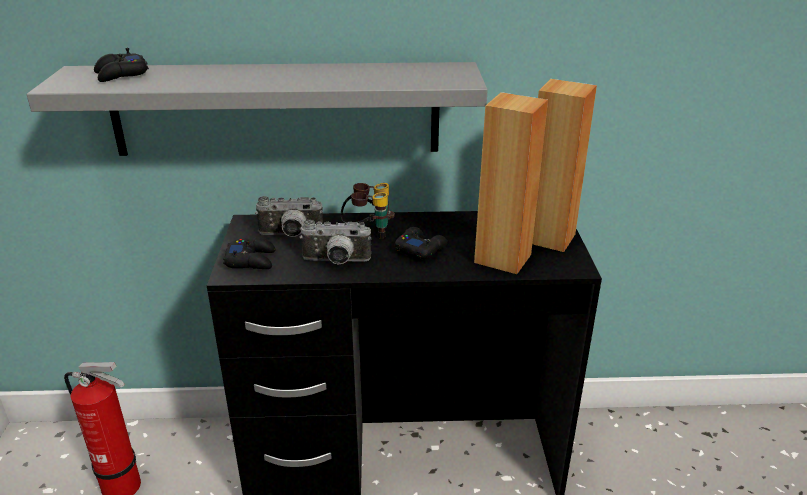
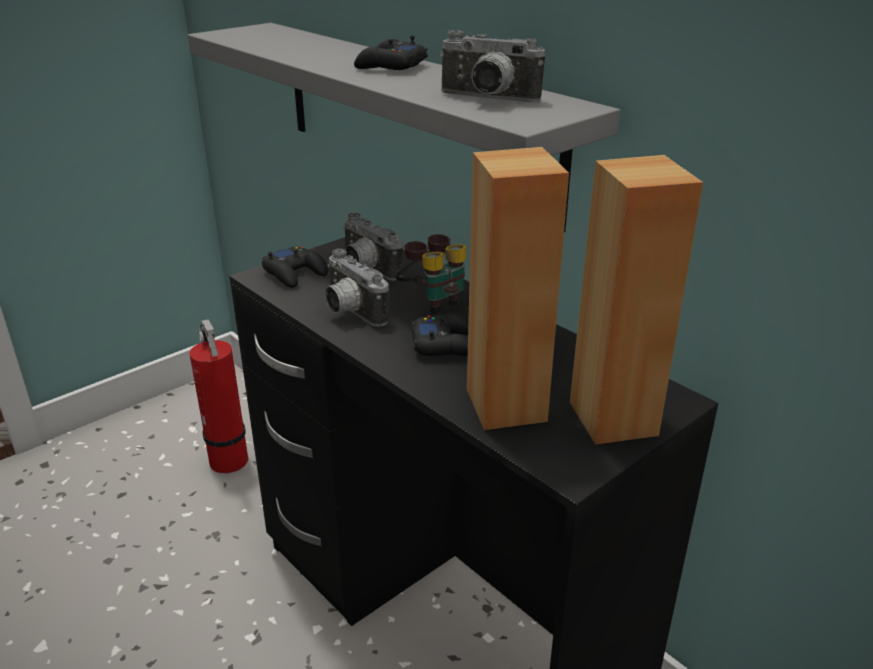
camera: 50 degrees right, 0 degrees up
black game controller [94,48,149,82] -> black game controller moved to [354,36,428,70]
none -> camera [439,30,545,102]

